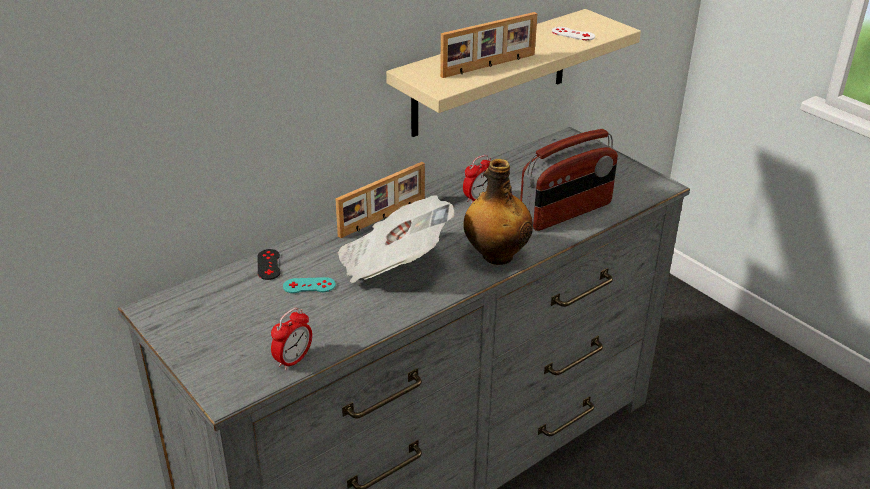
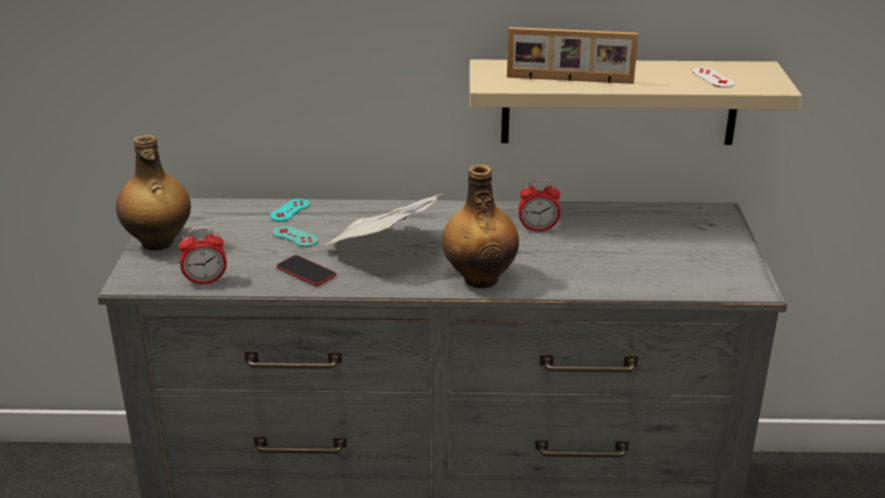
camera: 40 degrees right, 5 degrees down
black game controller [257,249,281,280] -> turquoise game controller [270,199,309,222]
picture frame [335,162,425,238] -> none
radio [520,129,618,231] -> none
none -> bottle [116,135,191,251]
none -> phone [276,255,336,286]

